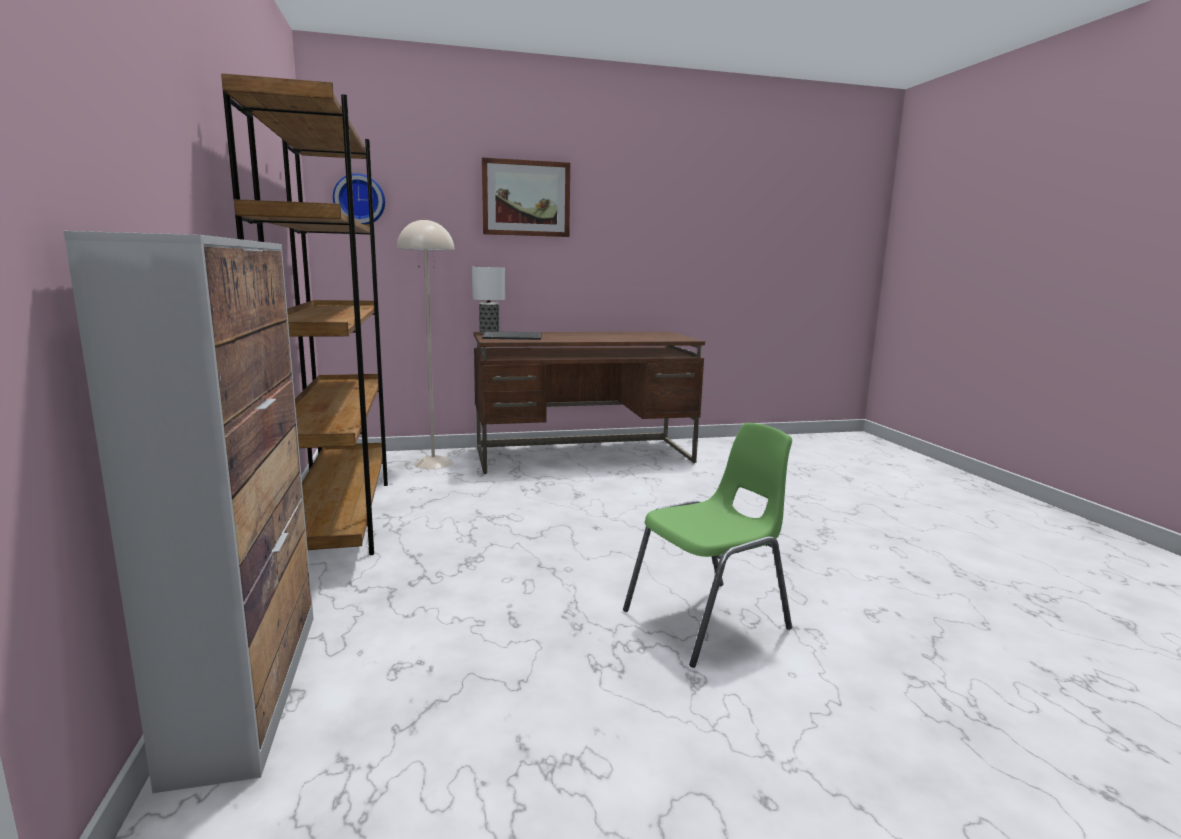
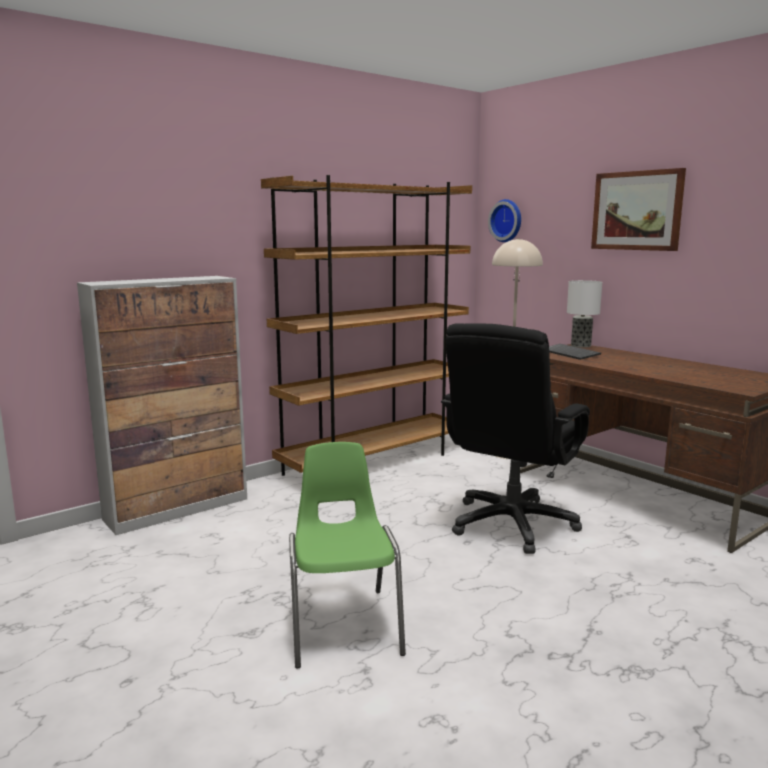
camera: 65 degrees right, 0 degrees up
green chair [623,423,792,668] -> green chair turned 135 degrees counterclockwise [289,442,406,668]
none -> black office chair [441,323,590,554]

